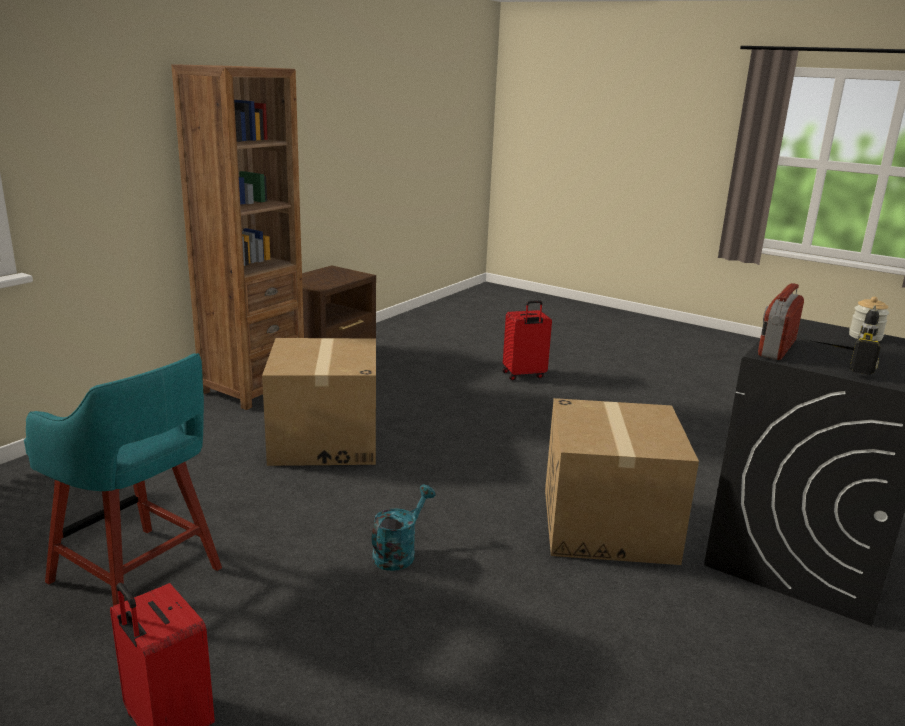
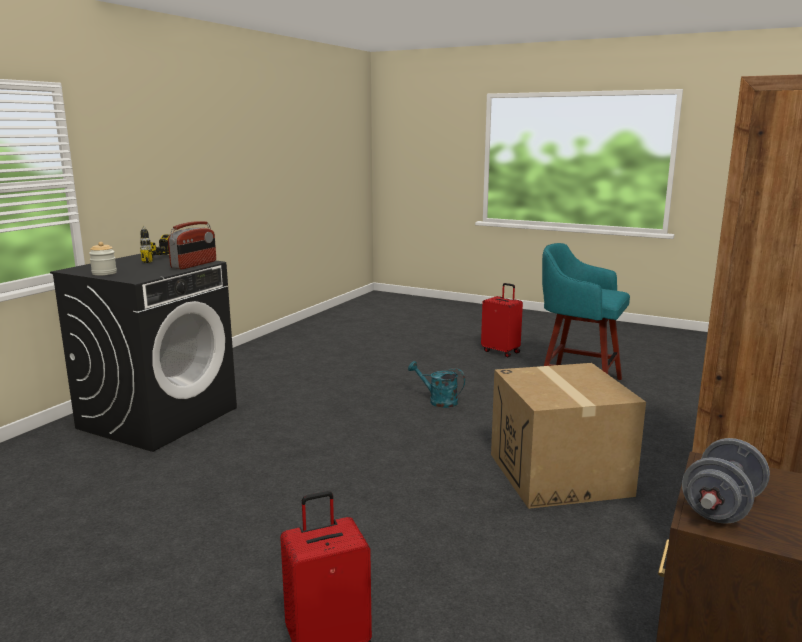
camera: 175 degrees right, 5 degrees down
turquoise watering can [372,485,436,571] -> turquoise watering can turned 90 degrees clockwise [408,361,465,408]
cardboard box [545,398,699,565] -> none
none -> grey dumbbell [682,438,770,524]

